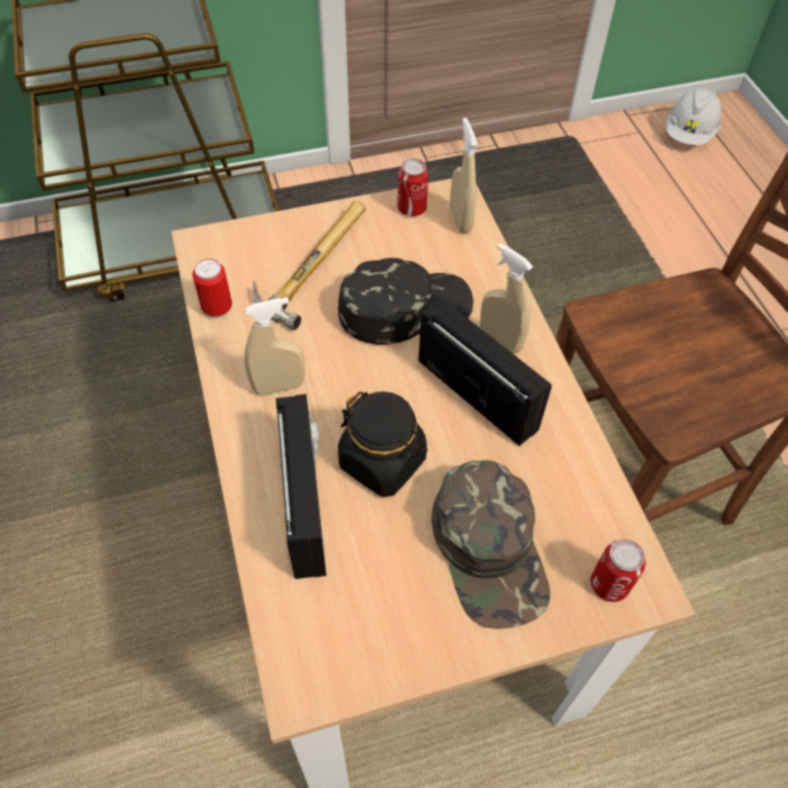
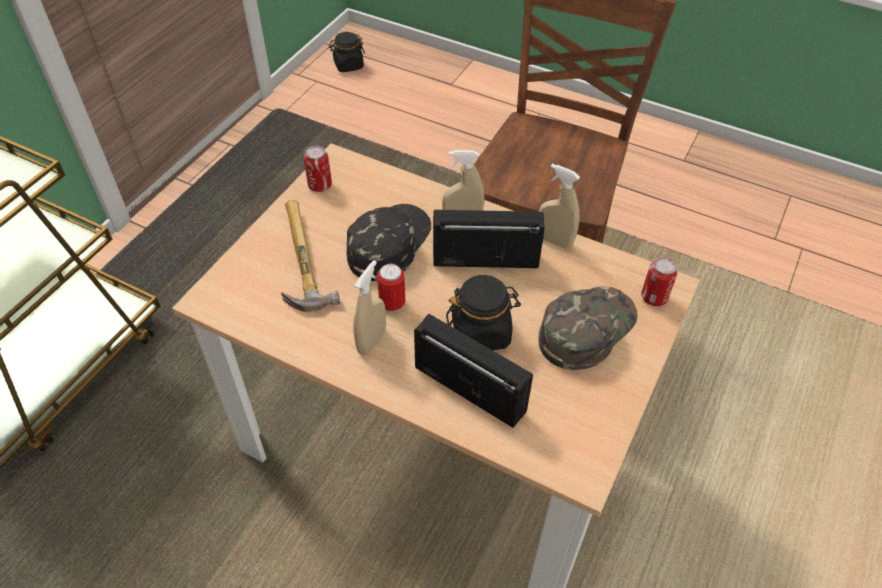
camera: 45 degrees left, 5 degrees down
can [192,259,232,318] -> can moved to [377,264,405,312]
green cap [432,460,550,629] -> green cap turned 75 degrees counterclockwise [539,286,638,370]
beige spray bottle [450,118,478,234] -> beige spray bottle moved to [539,164,580,249]
white hard hat [666,87,721,145] -> black jar [329,32,365,72]

